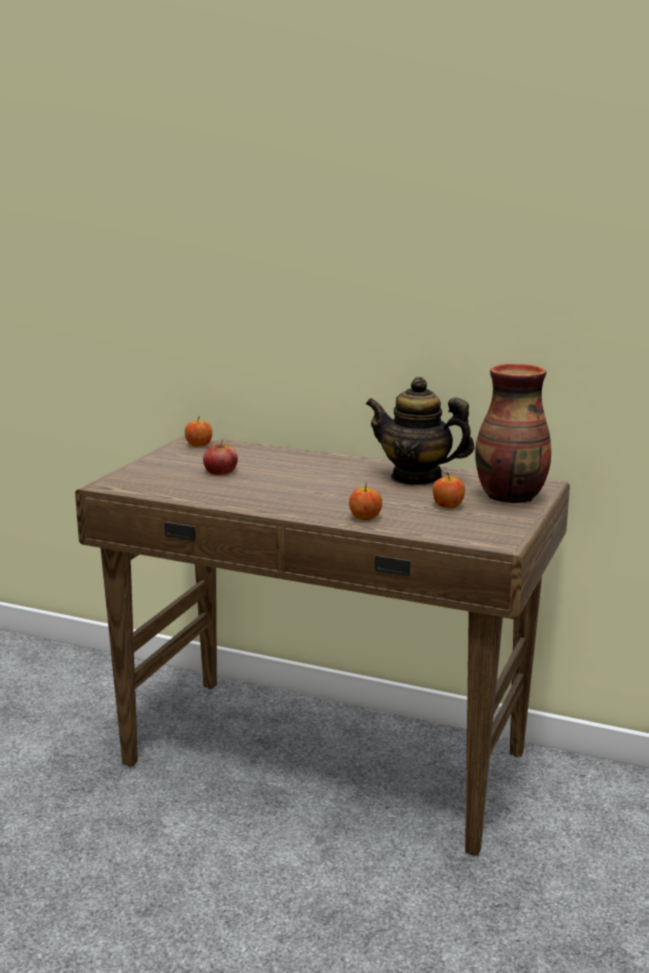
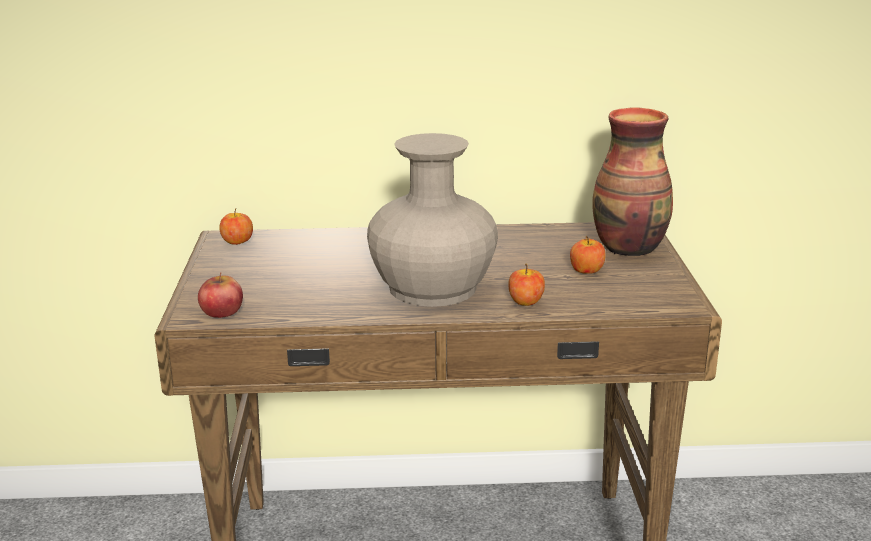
camera: 25 degrees left, 5 degrees up
apple [203,440,238,475] -> apple moved to [198,272,243,318]
teapot [366,377,474,486] -> none
none -> beige vase [367,133,498,307]

